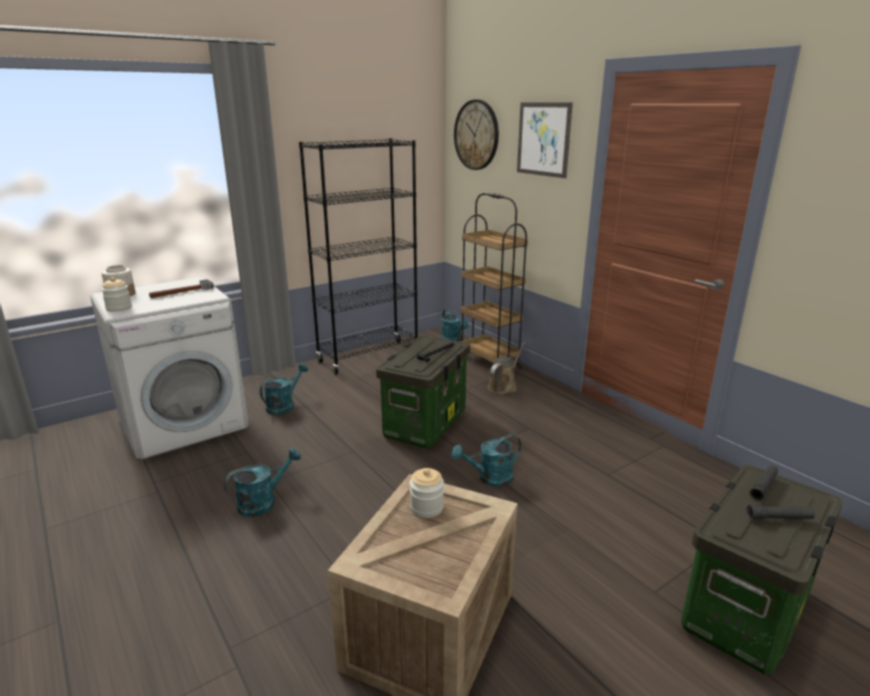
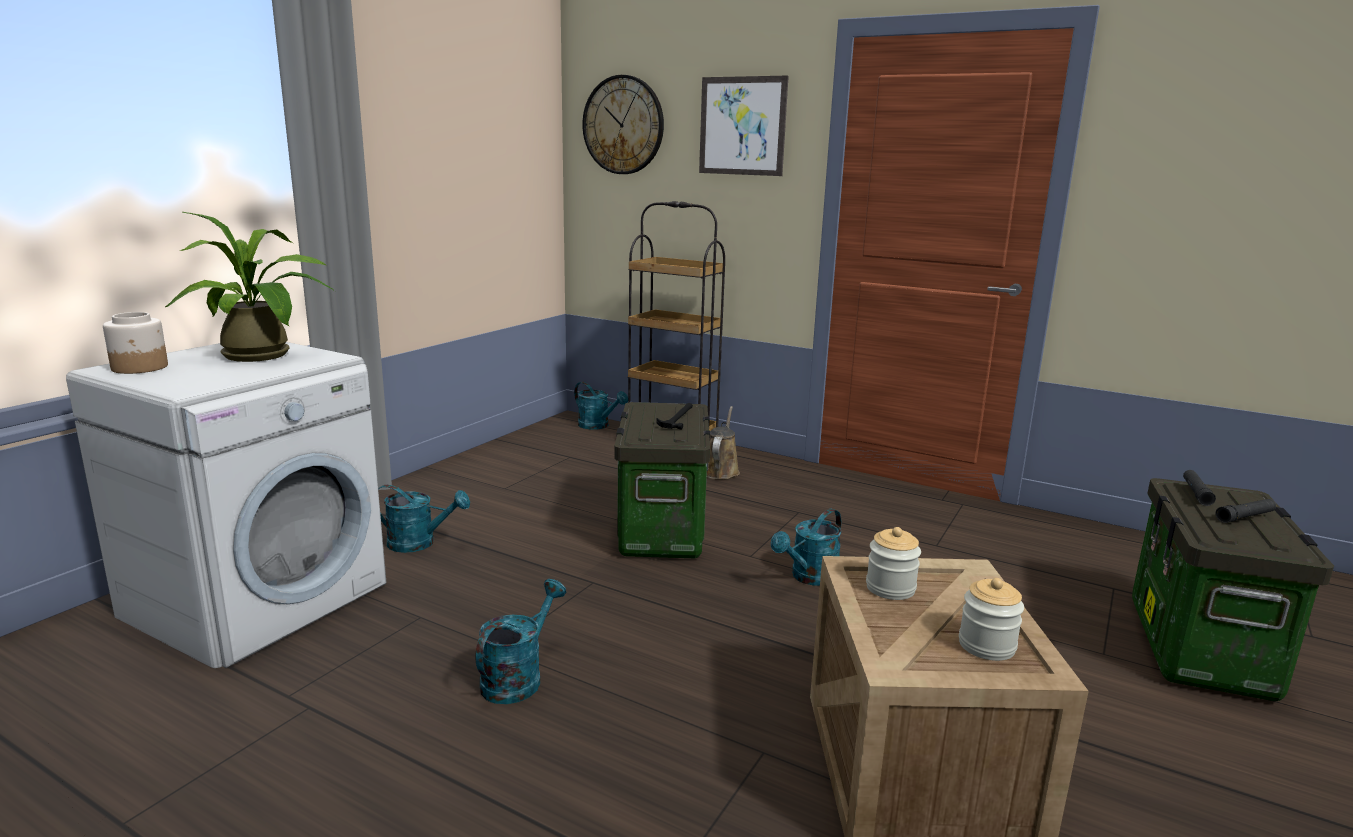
camera: 25 degrees left, 5 degrees down
jar [101,277,132,312] -> jar moved to [959,578,1024,661]
hammer [149,279,214,298] -> potted plant [165,212,335,362]
turquoise watering can [260,363,308,415] -> turquoise watering can turned 90 degrees clockwise [378,485,470,553]
black bookcase [299,138,418,374] -> none

